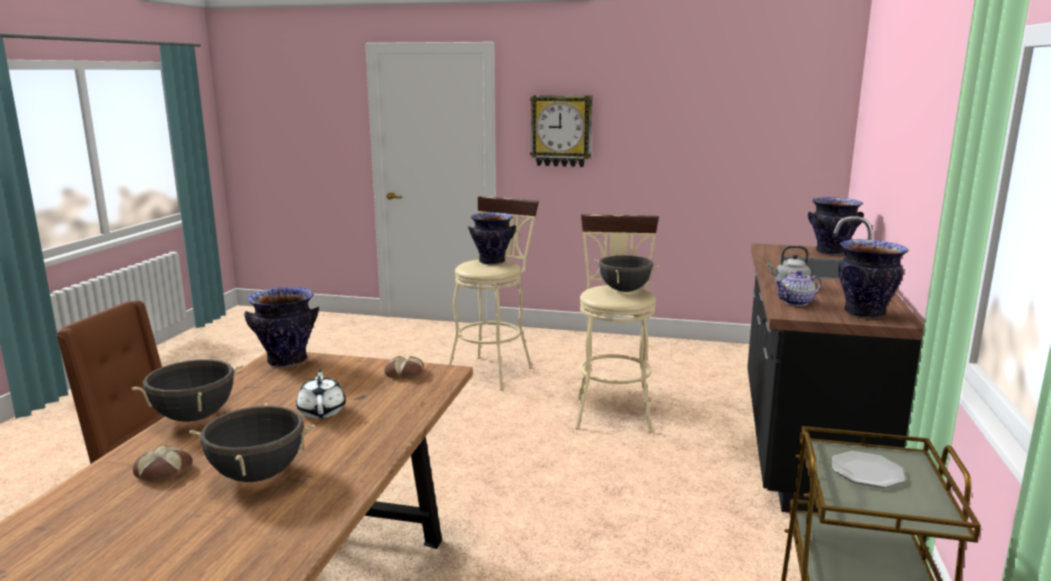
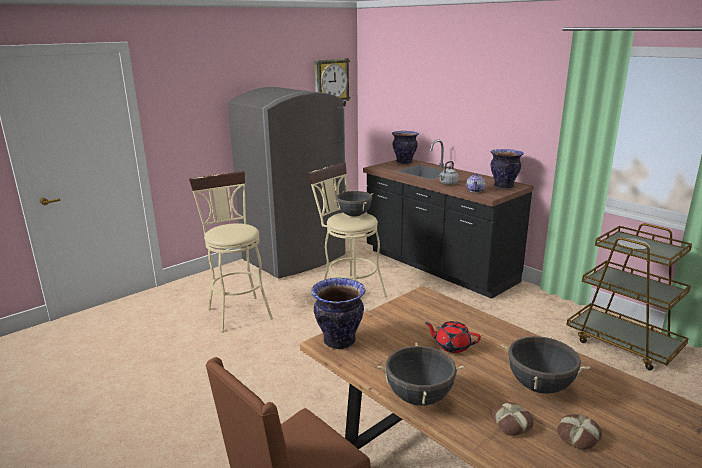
camera: 55 degrees left, 5 degrees up
white teapot [296,370,346,418] -> red teapot [425,321,481,353]
bread [384,356,424,379] -> bread moved to [557,414,602,450]
vase [468,212,516,265] -> none
wall clock [530,95,593,167] -> wall clock moved to [314,58,350,107]
none -> grey fridge [228,87,346,278]

